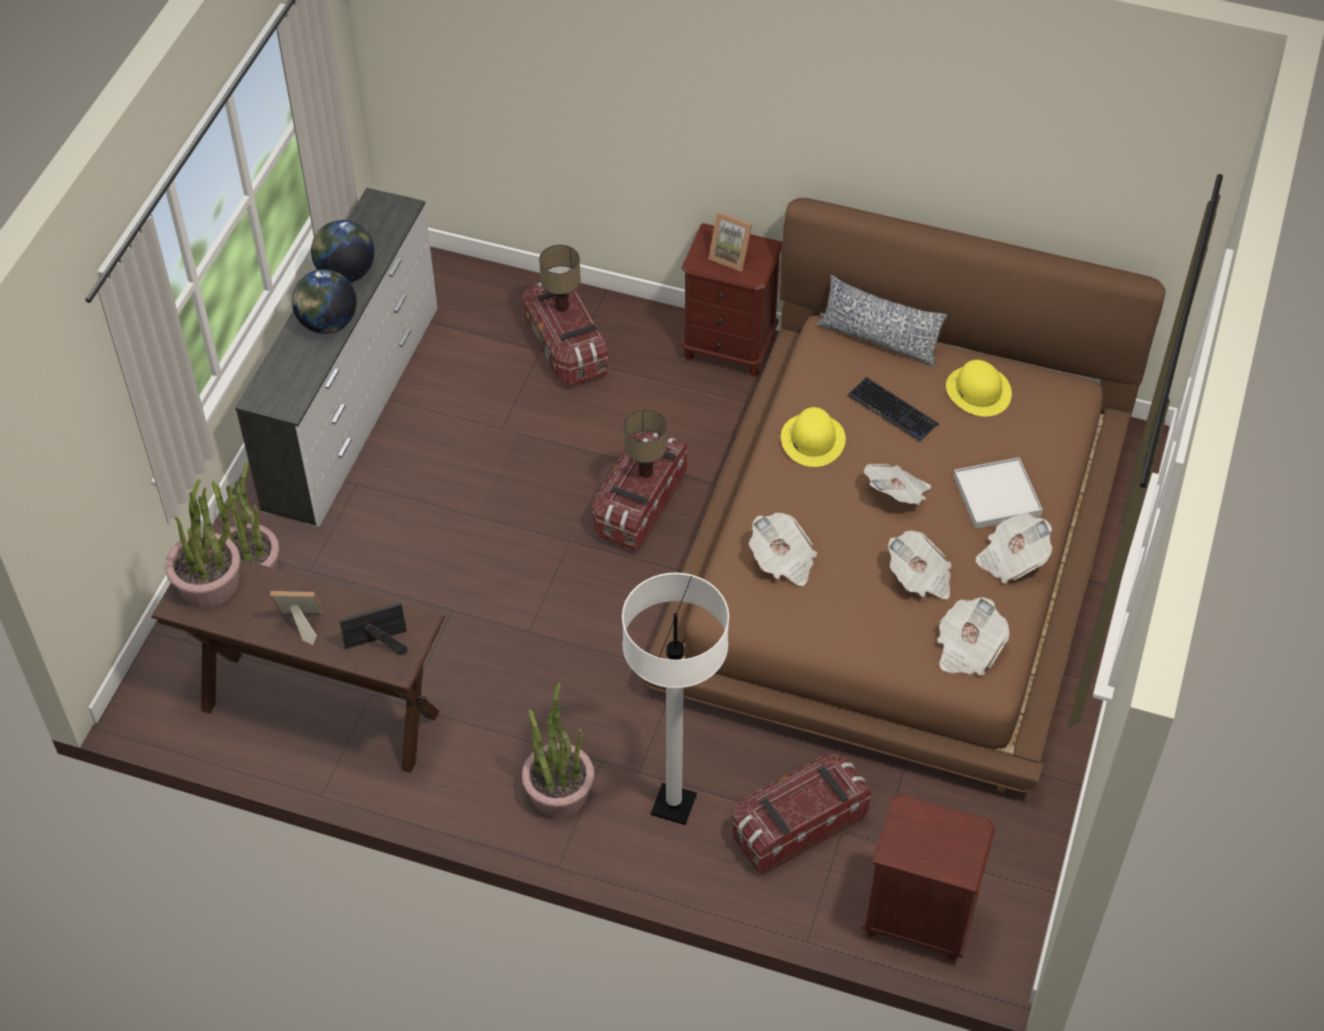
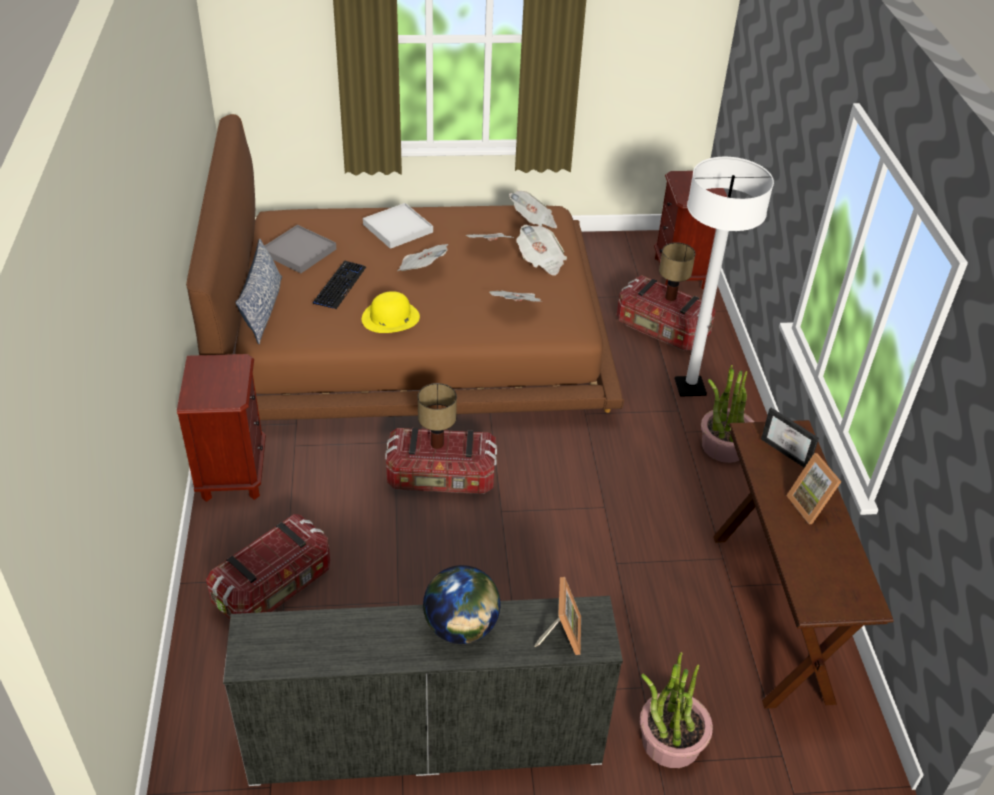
camera: 115 degrees left, 10 degrees down
potted plant [165,479,240,607] -> none
globe [311,220,374,282] -> none
table lamp [539,245,581,312] -> table lamp moved to [659,242,695,301]
picture frame [708,212,752,272] -> picture frame moved to [534,577,581,655]
yellow hat [946,360,1012,416] -> grey tray [265,225,336,273]
newspaper [976,513,1052,583] -> newspaper moved to [517,225,567,275]

